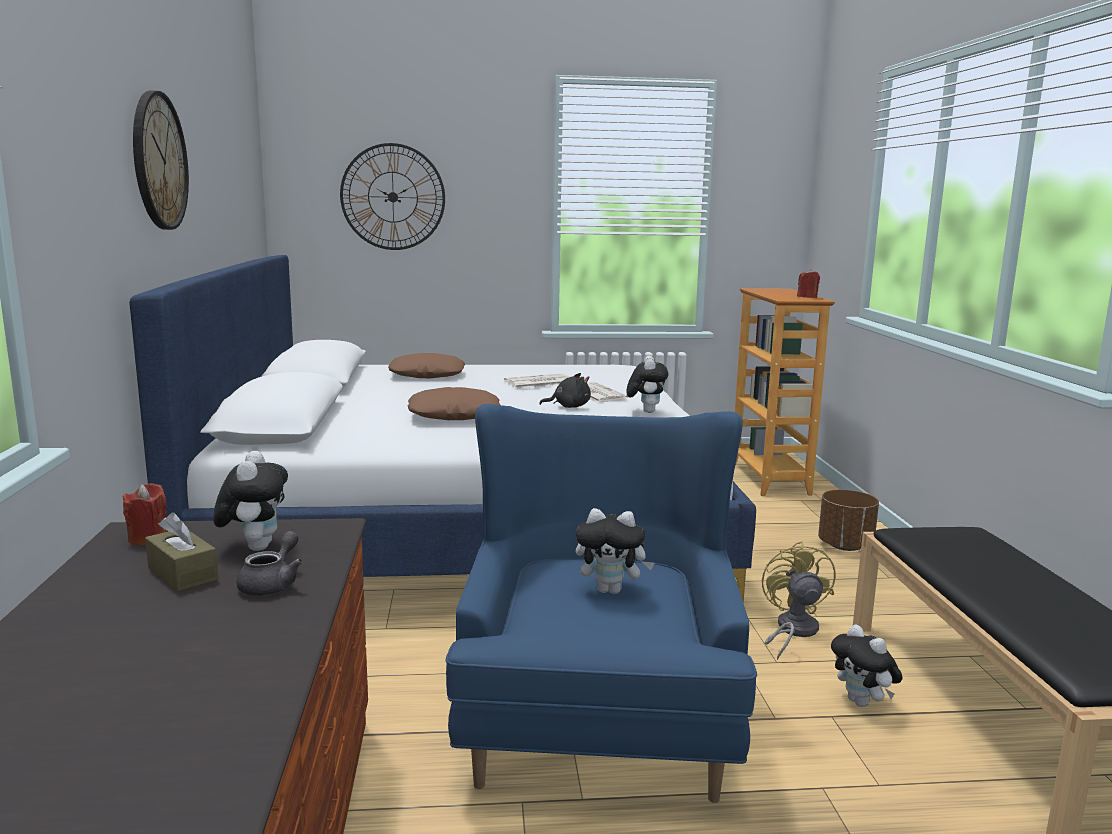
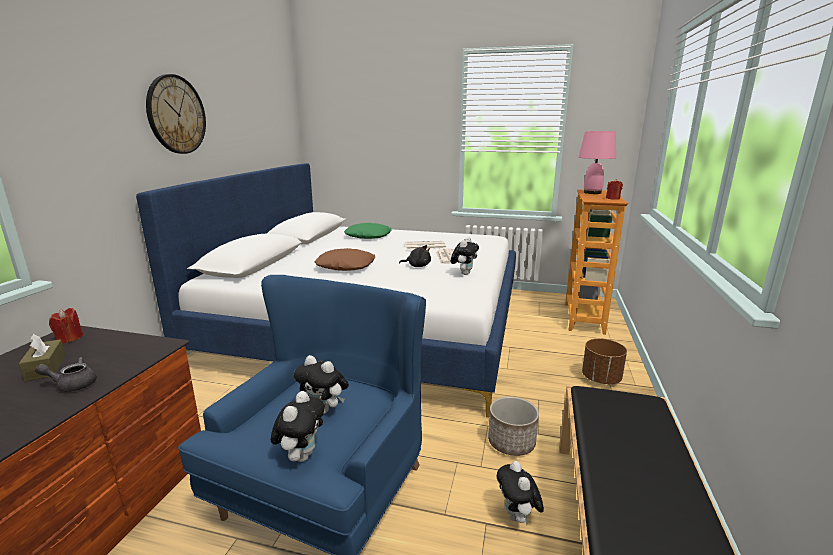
camera: 20 degrees right, 5 degrees up
plush toy [213,451,288,551] -> plush toy moved to [271,391,325,462]
grey teapot [237,531,303,596] -> grey teapot turned 135 degrees counterclockwise [35,357,97,392]
wall clock [340,143,445,250] -> none
brown pillow [388,353,465,378] -> green pillow [344,223,392,239]
yellow fan [762,541,836,660] -> planter [488,397,539,456]
none -> pink table lamp [578,131,616,194]

